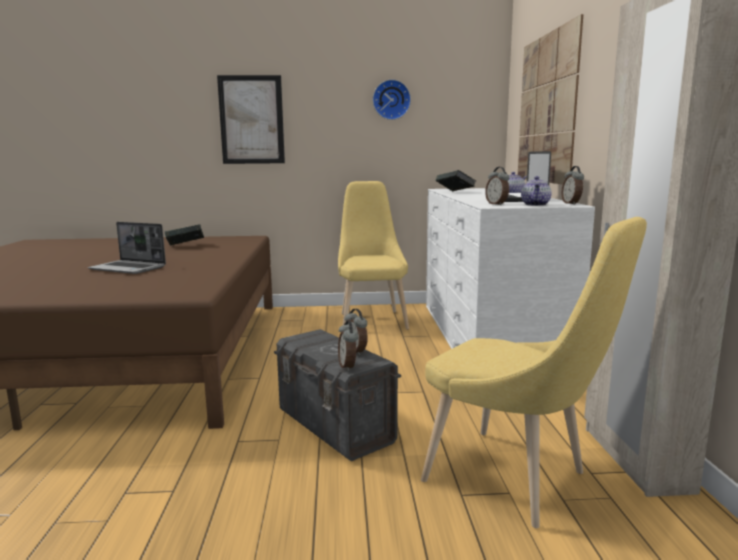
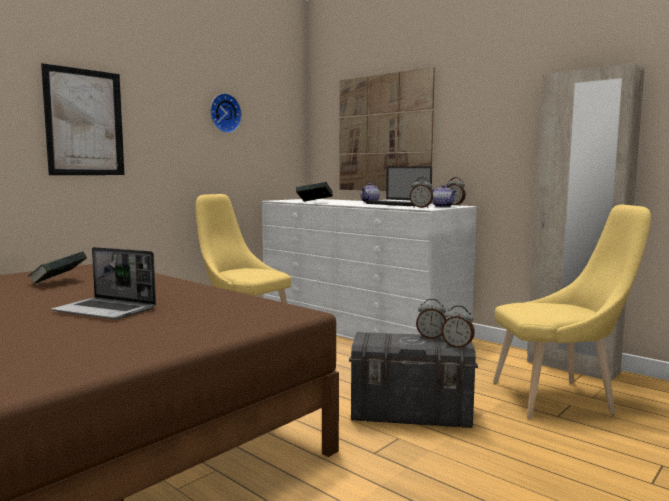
camera: 45 degrees left, 5 degrees down
laptop [88,222,166,274] -> laptop turned 45 degrees clockwise [51,247,156,320]

